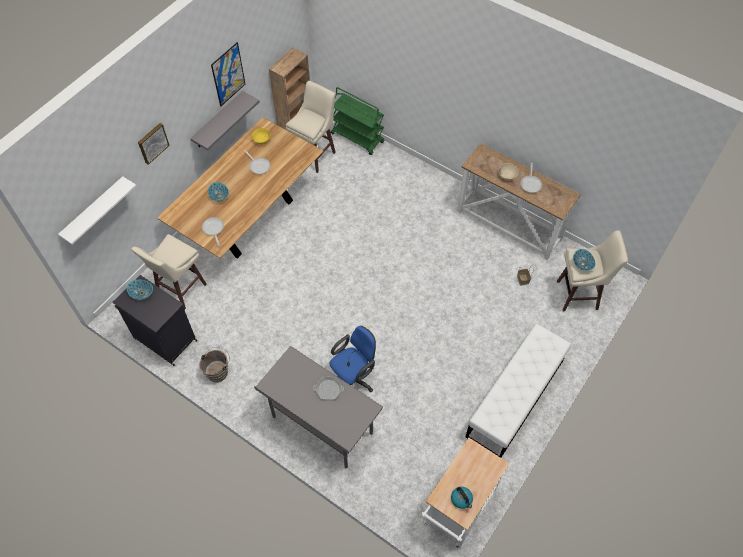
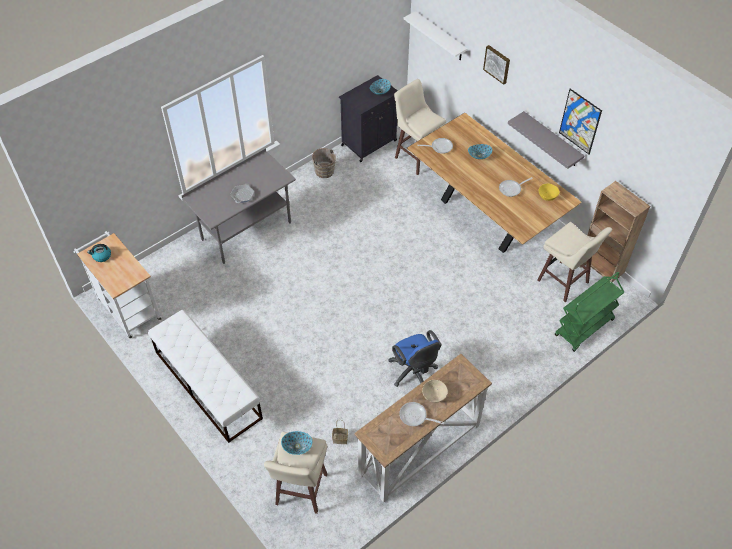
camera: 105 degrees right, 5 degrees down
blue office chair [329,326,376,392] -> blue office chair moved to [388,330,441,387]

